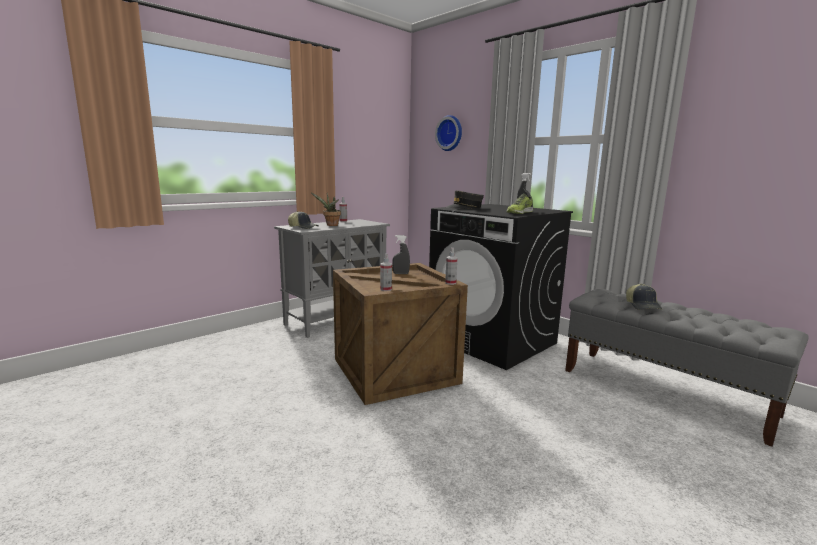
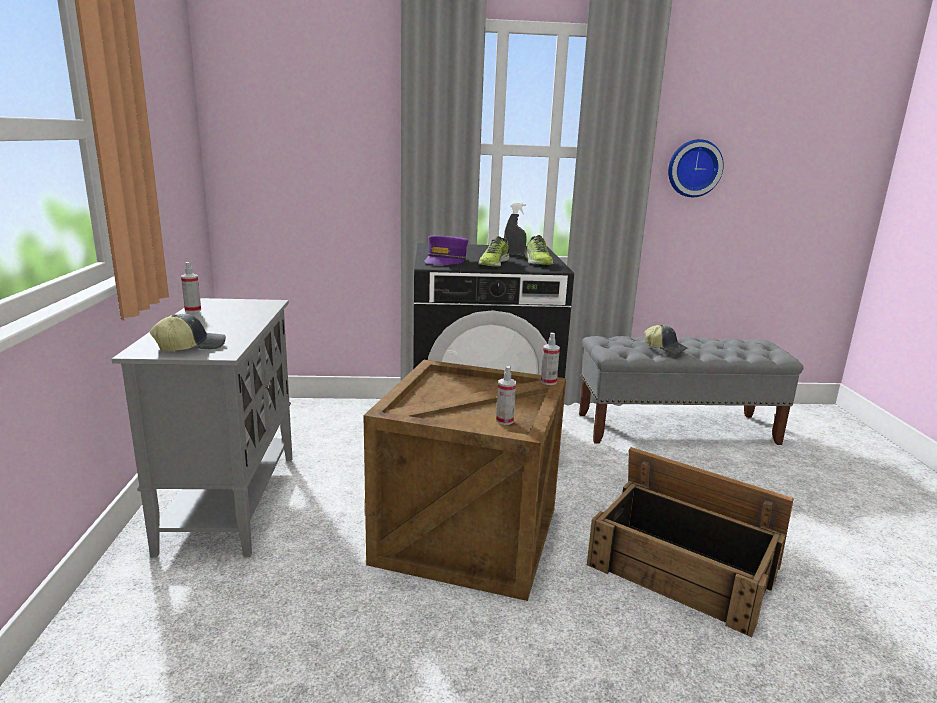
camera: 50 degrees left, 5 degrees up
potted plant [311,193,341,226] -> none
grey spray bottle [392,235,410,274] -> none
wall clock [435,115,462,151] -> wall clock moved to [668,139,724,197]
grey cap [447,190,484,209] -> purple cap [425,236,468,265]
none -> shoe [478,236,510,267]
none -> crate [587,447,794,637]

